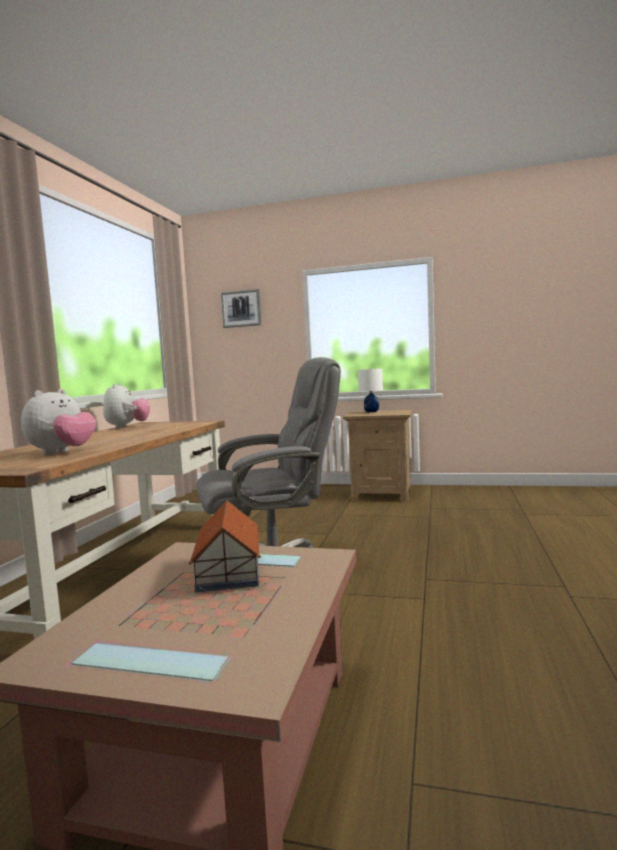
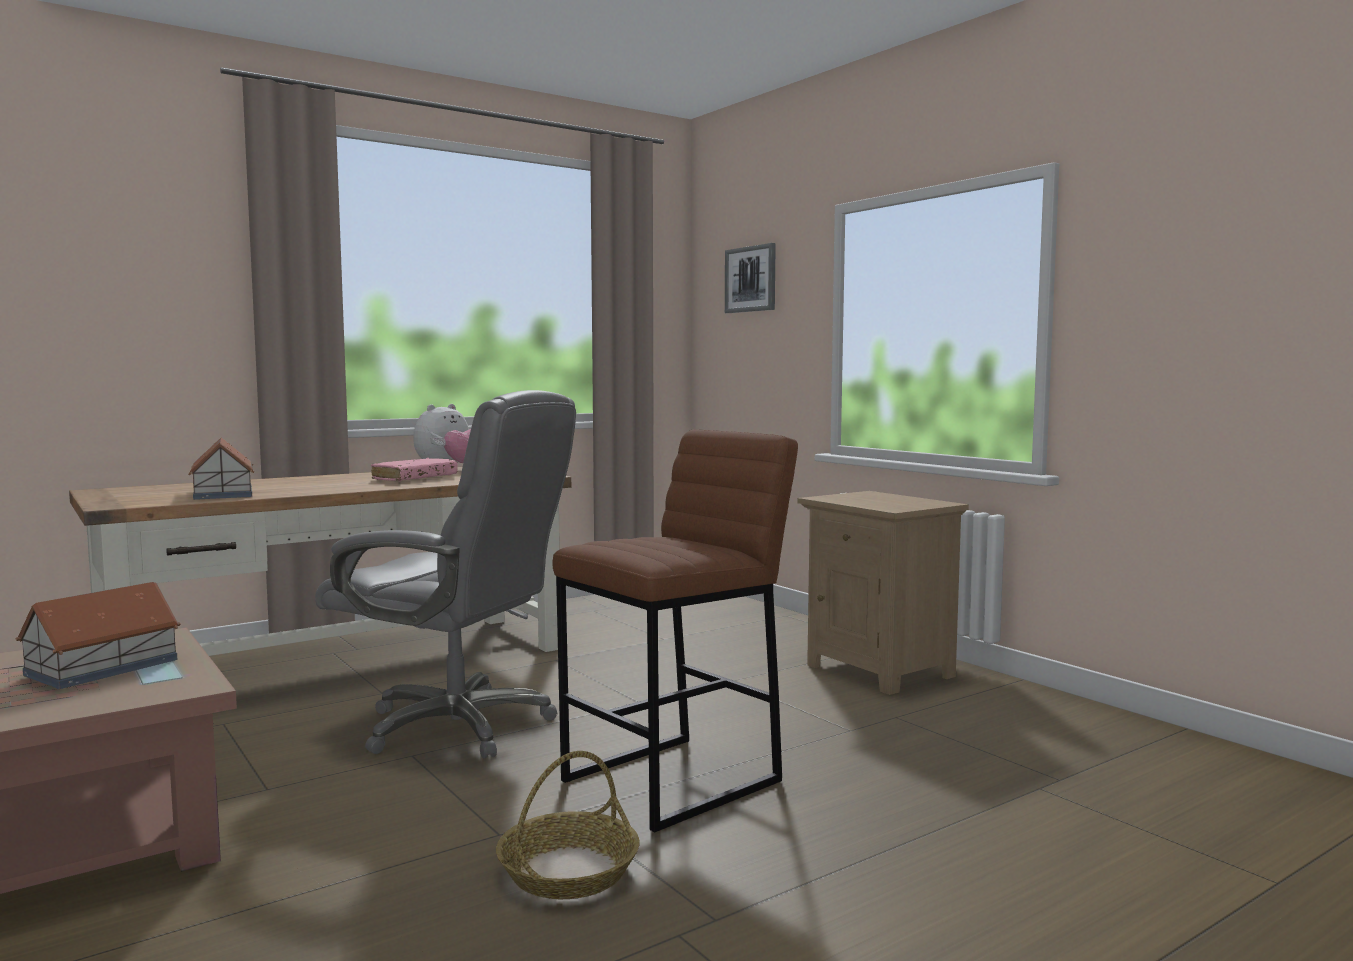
camera: 40 degrees right, 0 degrees up
plush toy [21,389,96,455] -> toy house [188,437,255,500]
white table lamp [358,368,383,412] -> none
none -> pink book [371,458,458,482]
none -> basket [496,751,639,899]
none -> brown stool [552,430,798,832]

